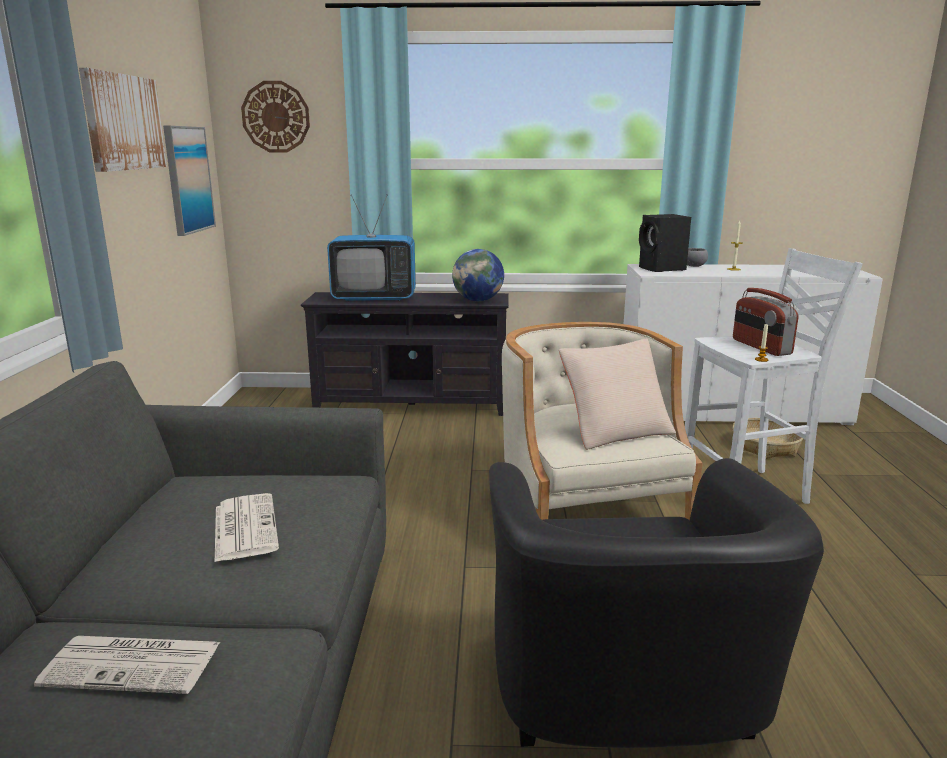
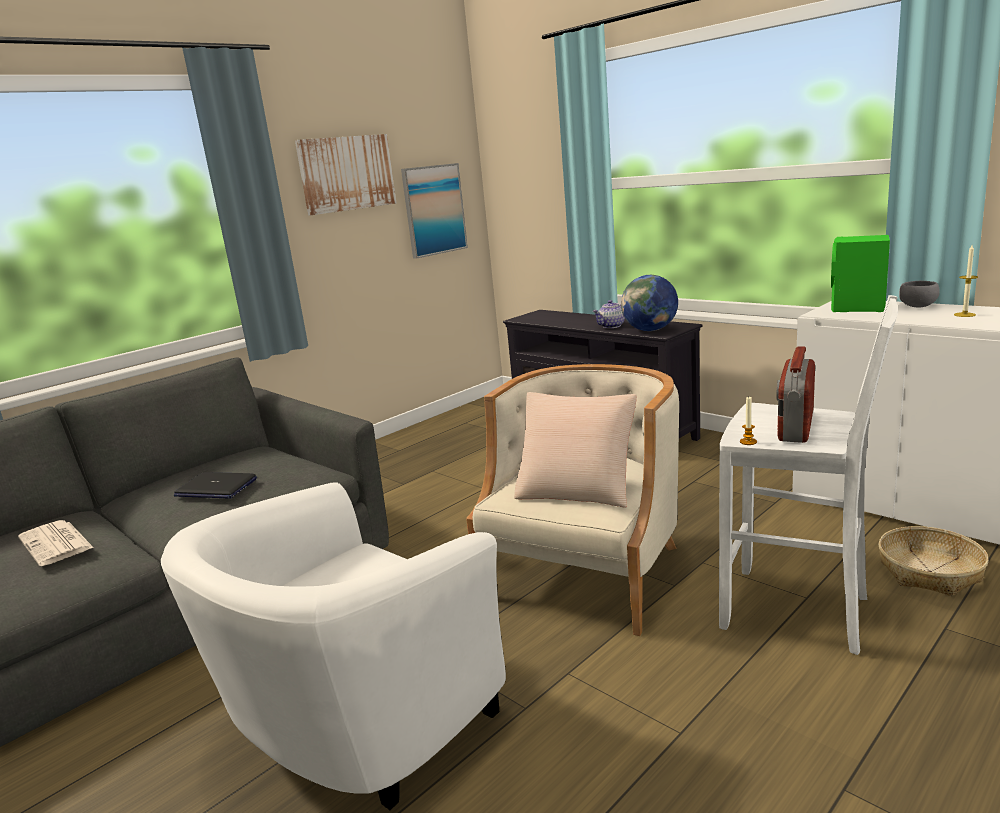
camera: 45 degrees right, 0 degrees up
newspaper [215,493,279,562] -> laptop [174,472,257,498]
wall clock [241,81,310,153] -> none
television [327,194,416,301] -> none
black armchair [489,458,824,748] -> white armchair [161,483,506,810]
black speaker [639,214,691,272] -> green speaker [831,235,890,312]
none -> teapot [592,300,625,328]

